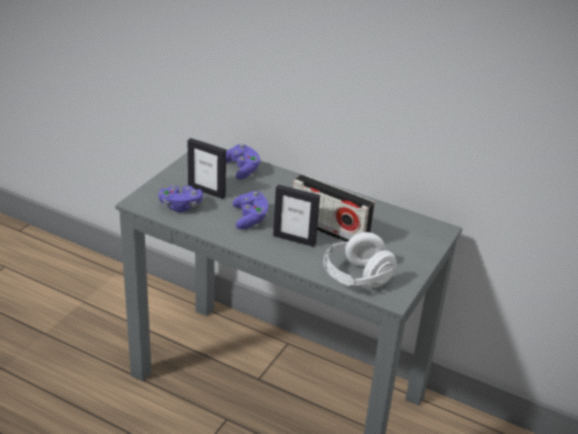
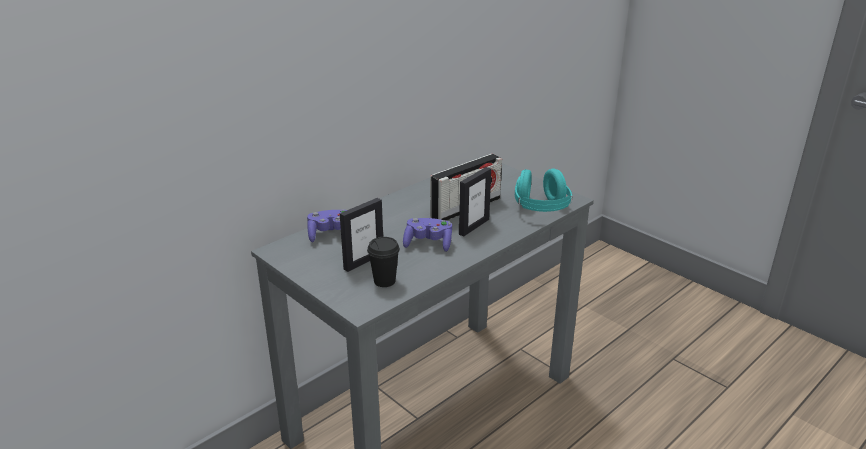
camera: 70 degrees left, 5 degrees down
purple game controller [159,185,203,212] -> black cup [367,237,400,287]
white headphones [323,232,397,288] -> turquoise headphones [515,168,572,212]

